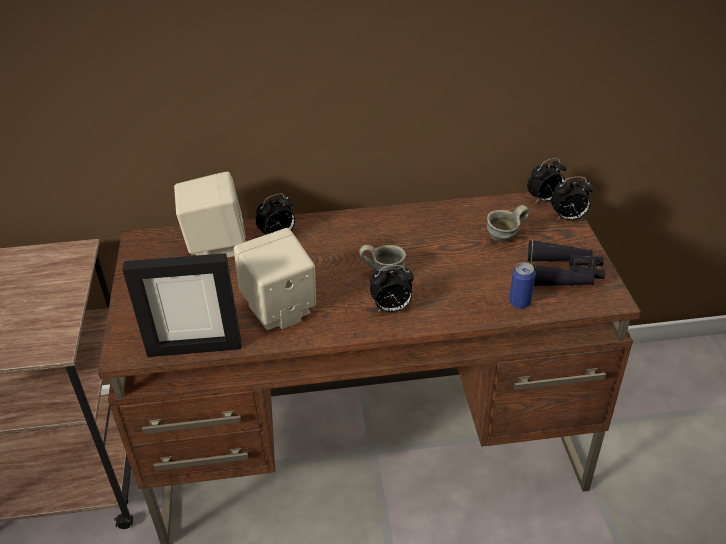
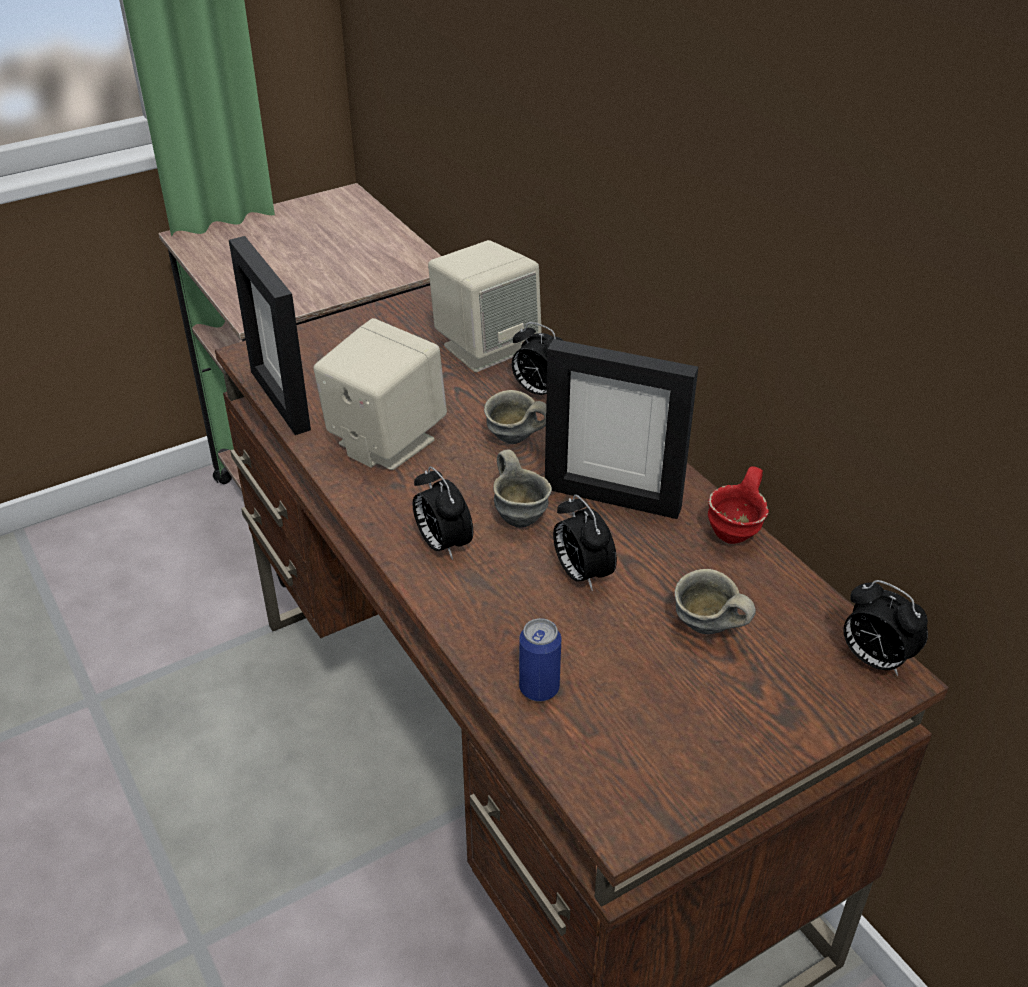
camera: 65 degrees right, 0 degrees up
black binoculars [528,240,605,286] -> none
alarm clock [551,176,593,221] -> alarm clock moved to [553,495,617,591]
none -> grey mug [484,390,546,444]
none -> picture frame [545,339,698,519]
none -> red mug [708,467,769,544]

